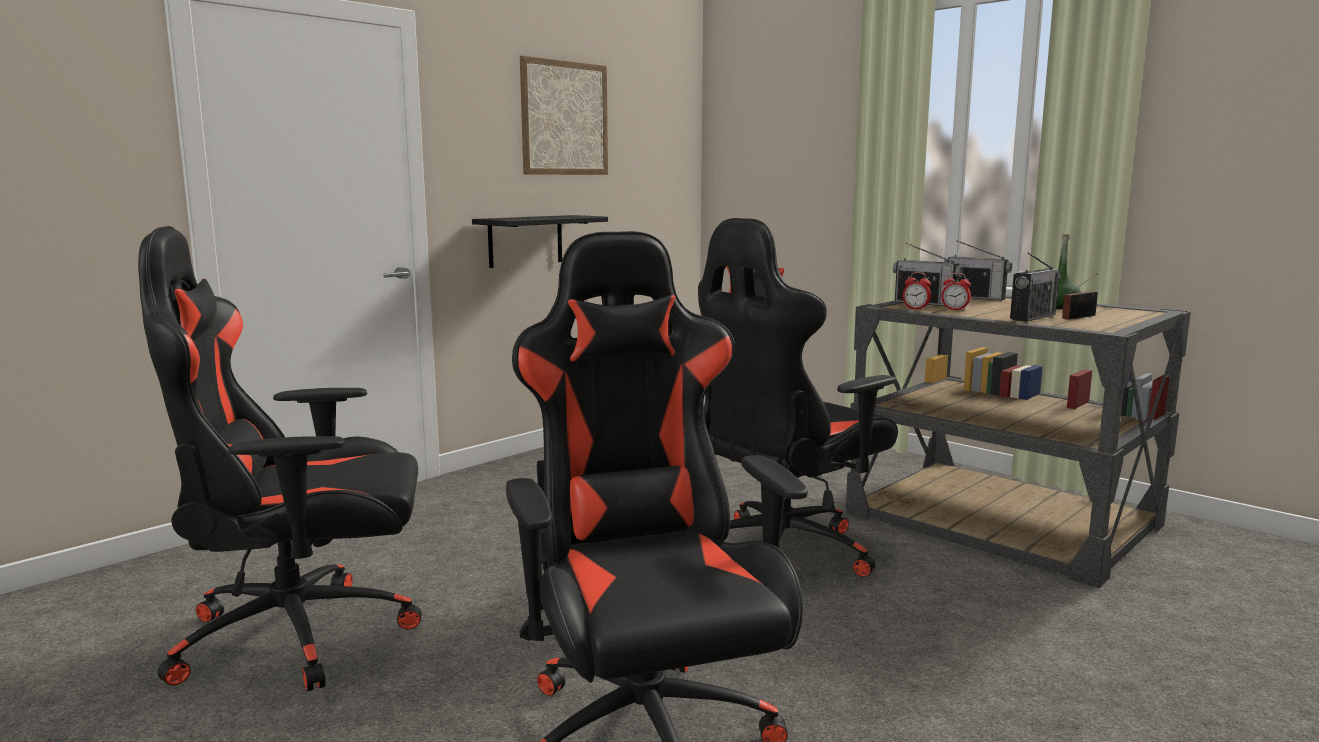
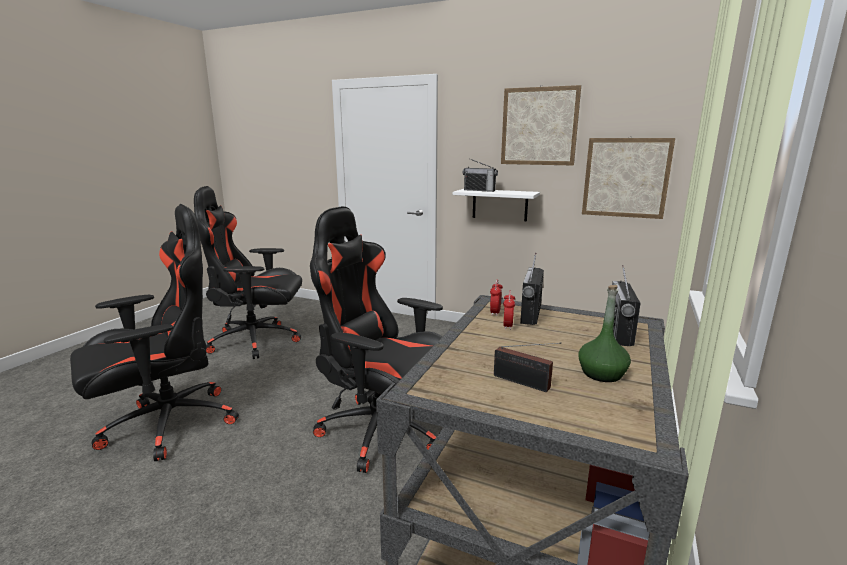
camera: 70 degrees right, 5 degrees up
black office chair [138,226,421,691] -> black office chair turned 60 degrees counterclockwise [194,186,302,359]
black shelf [472,215,608,268] -> white shelf [453,189,540,221]
radio [1010,253,1060,322] -> radio moved to [463,159,498,192]
none -> picture [582,136,675,219]

